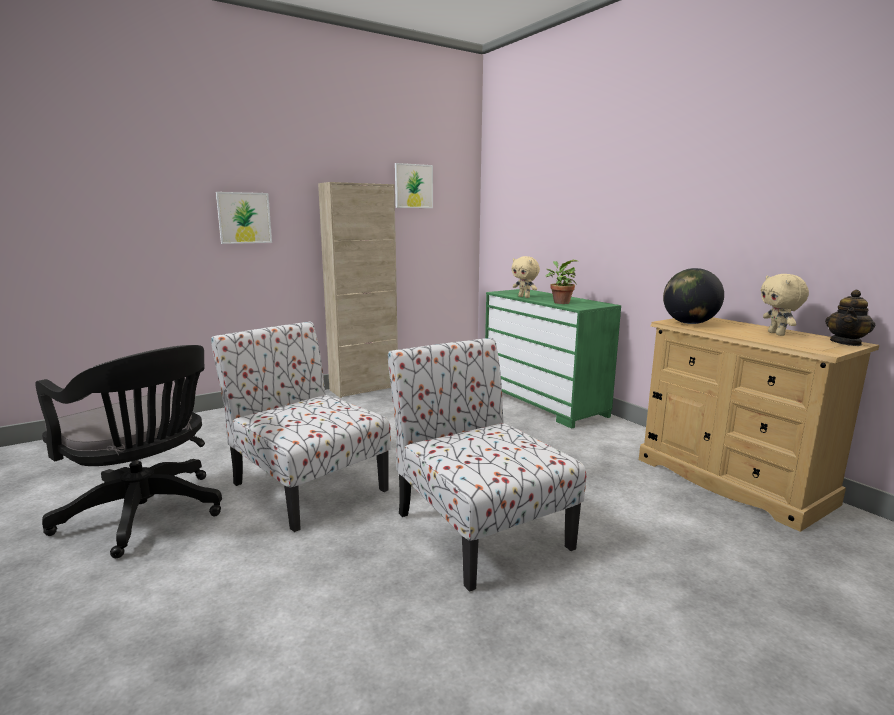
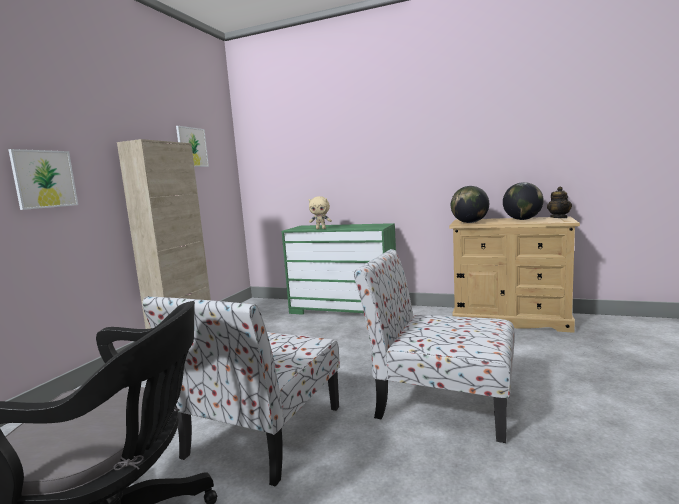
camera: 35 degrees left, 5 degrees down
chair [211,321,391,532] -> chair turned 75 degrees counterclockwise [142,296,340,487]
potted plant [546,260,578,304] -> none
beige plush toy [761,274,809,336] -> globe [503,182,544,220]

